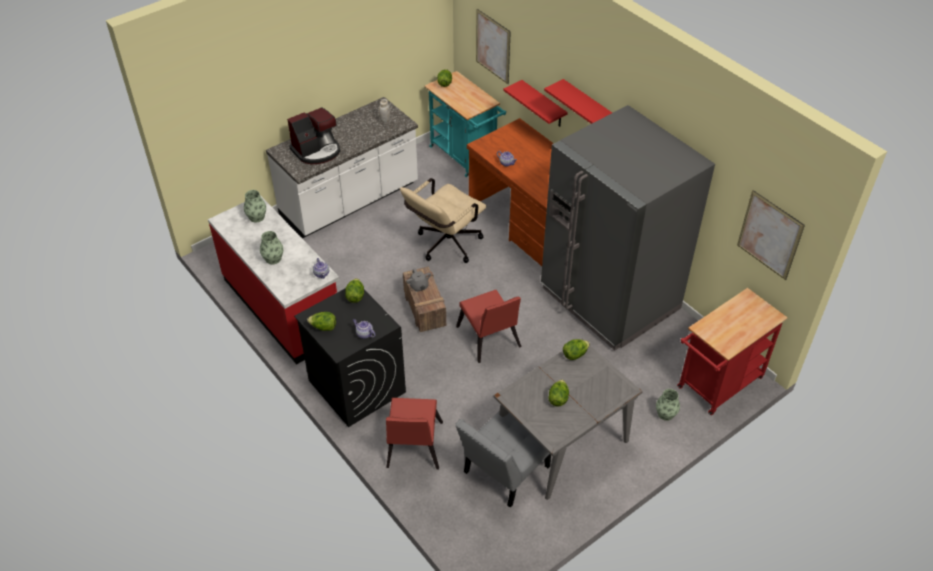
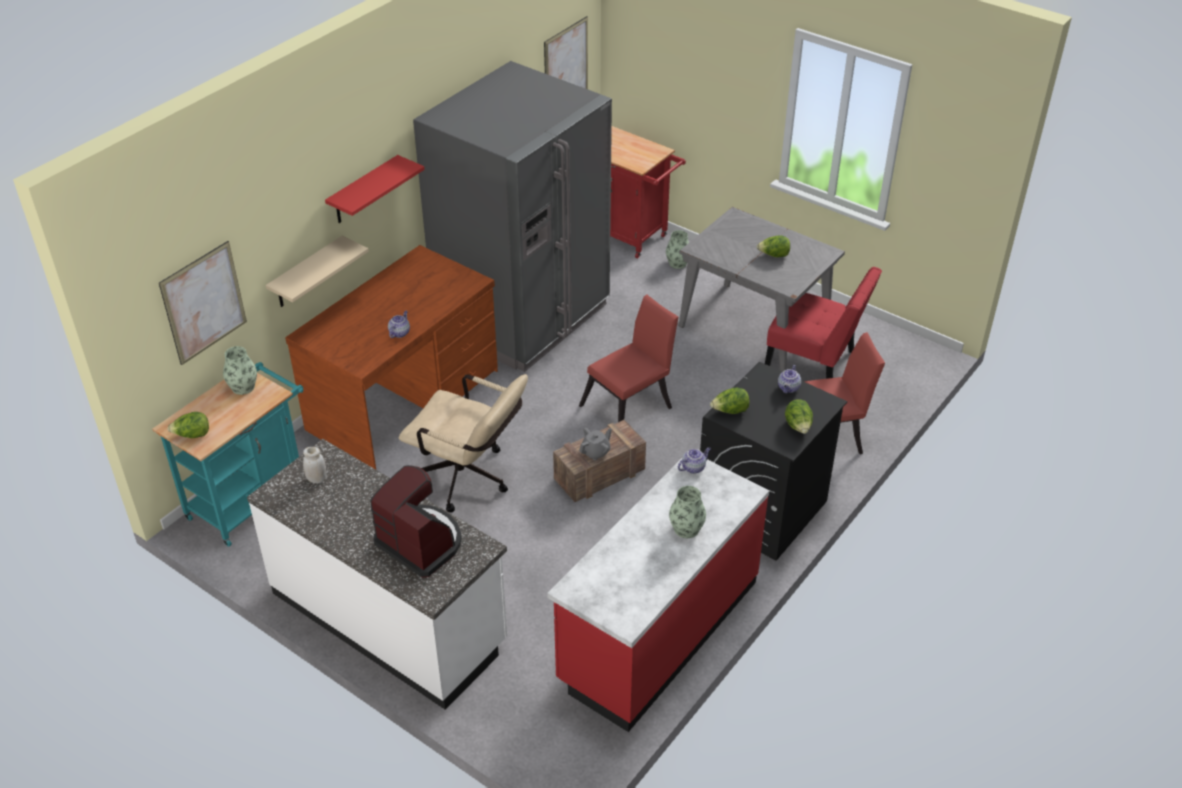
camera: 105 degrees left, 5 degrees down
vase [244,190,266,222] -> vase moved to [223,346,257,395]
grey chair [455,411,551,507] -> red chair [765,267,882,379]
red shelf [503,80,568,127] -> beige shelf [266,236,369,307]
lettuce [563,339,590,360] -> none

